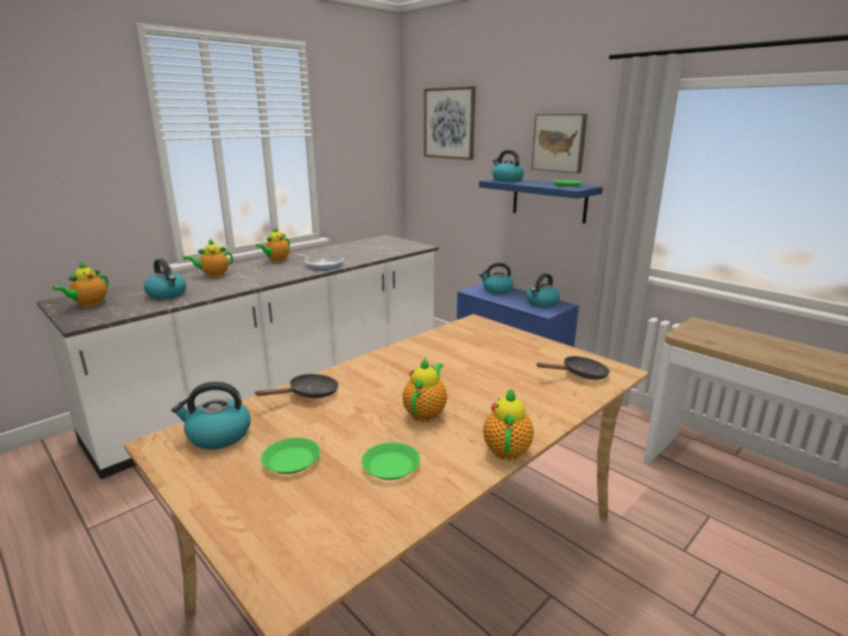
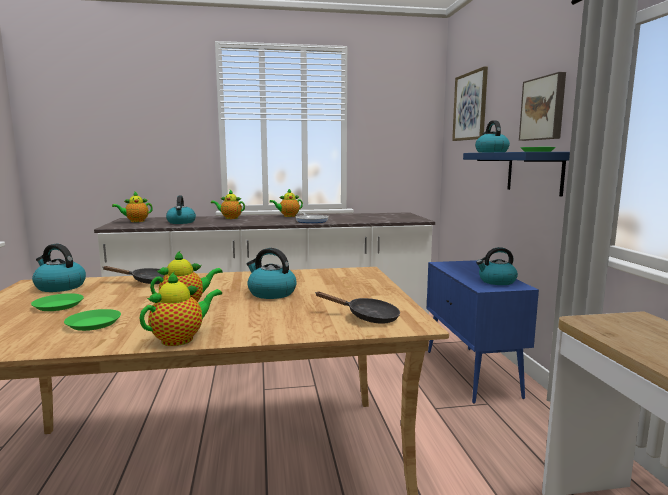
camera: 35 degrees right, 10 degrees down
kettle [479,263,513,294] -> kettle moved to [247,248,297,299]

